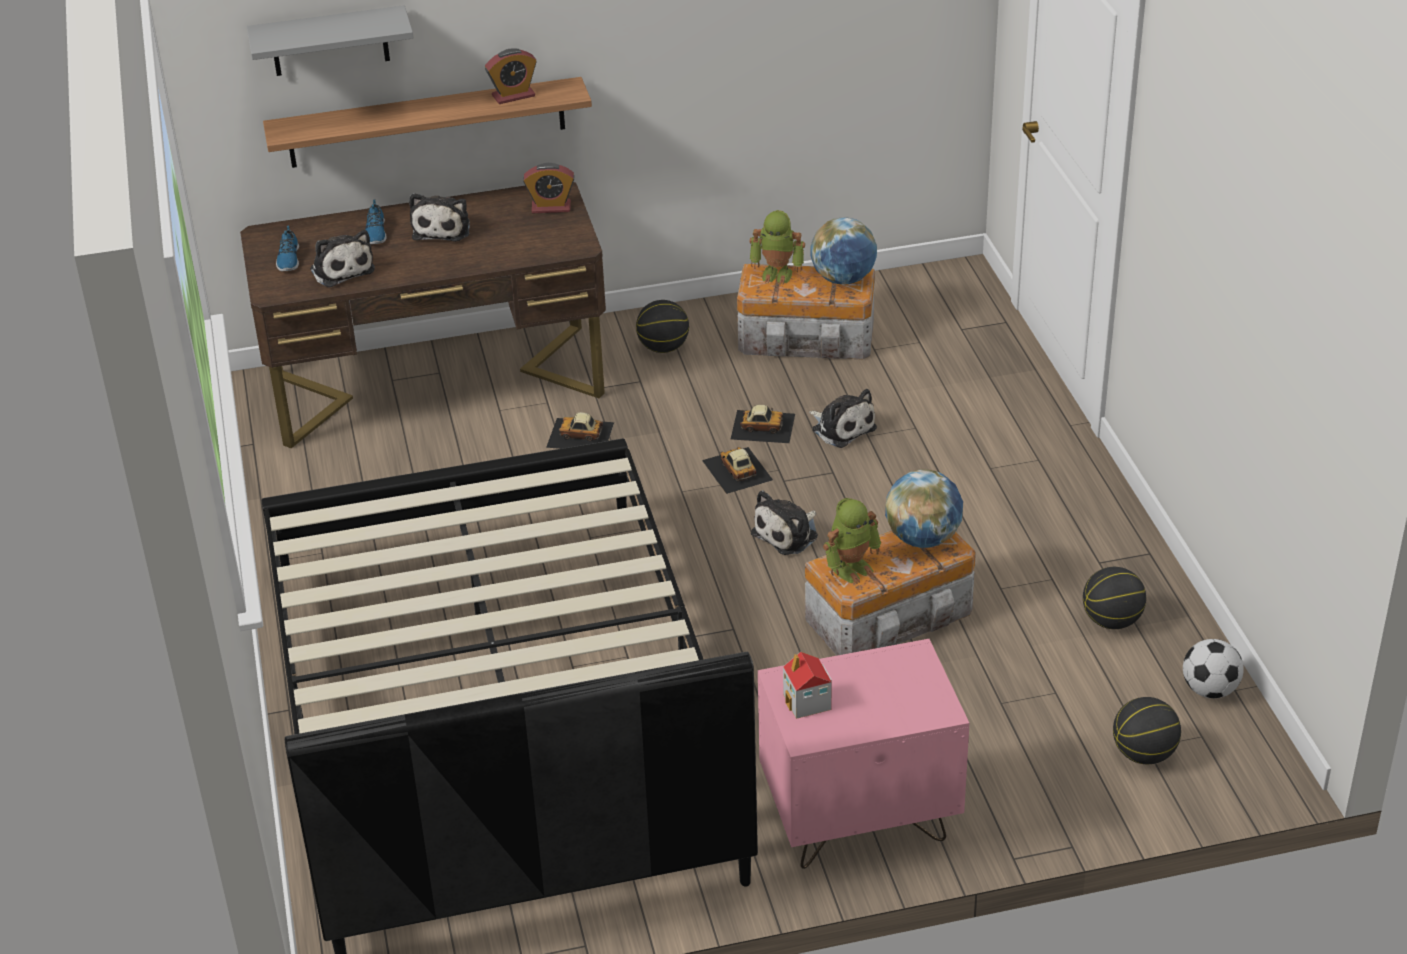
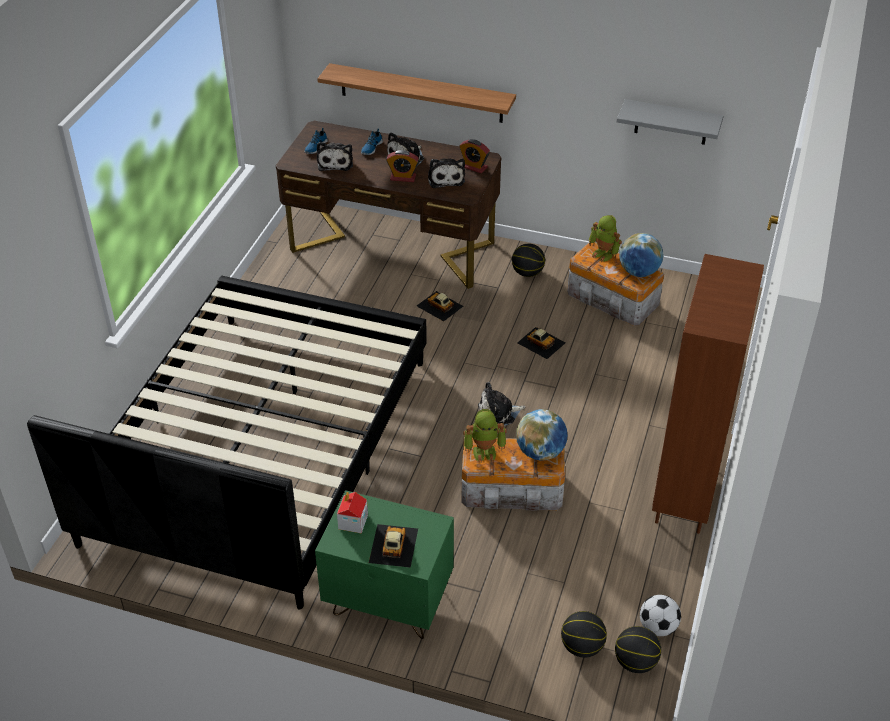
camera: 30 degrees right, 5 degrees up
grey shelf [247,5,414,76] -> grey shelf moved to [617,99,724,145]
alarm clock [485,48,537,104] -> alarm clock moved to [386,150,419,182]
toy car [702,447,773,494] -> toy car moved to [369,524,418,568]
pink nightstand [758,639,969,869] -> green nightstand [315,490,454,639]
plush toy [809,389,877,448] -> plush toy moved to [428,158,465,188]
basketball [1083,567,1146,629] -> basketball moved to [615,626,661,673]
none -> brown bookcase [652,254,764,534]

